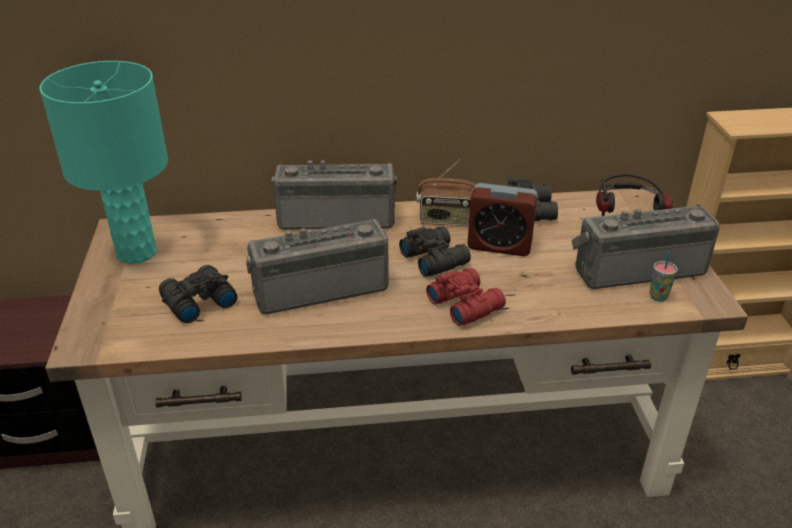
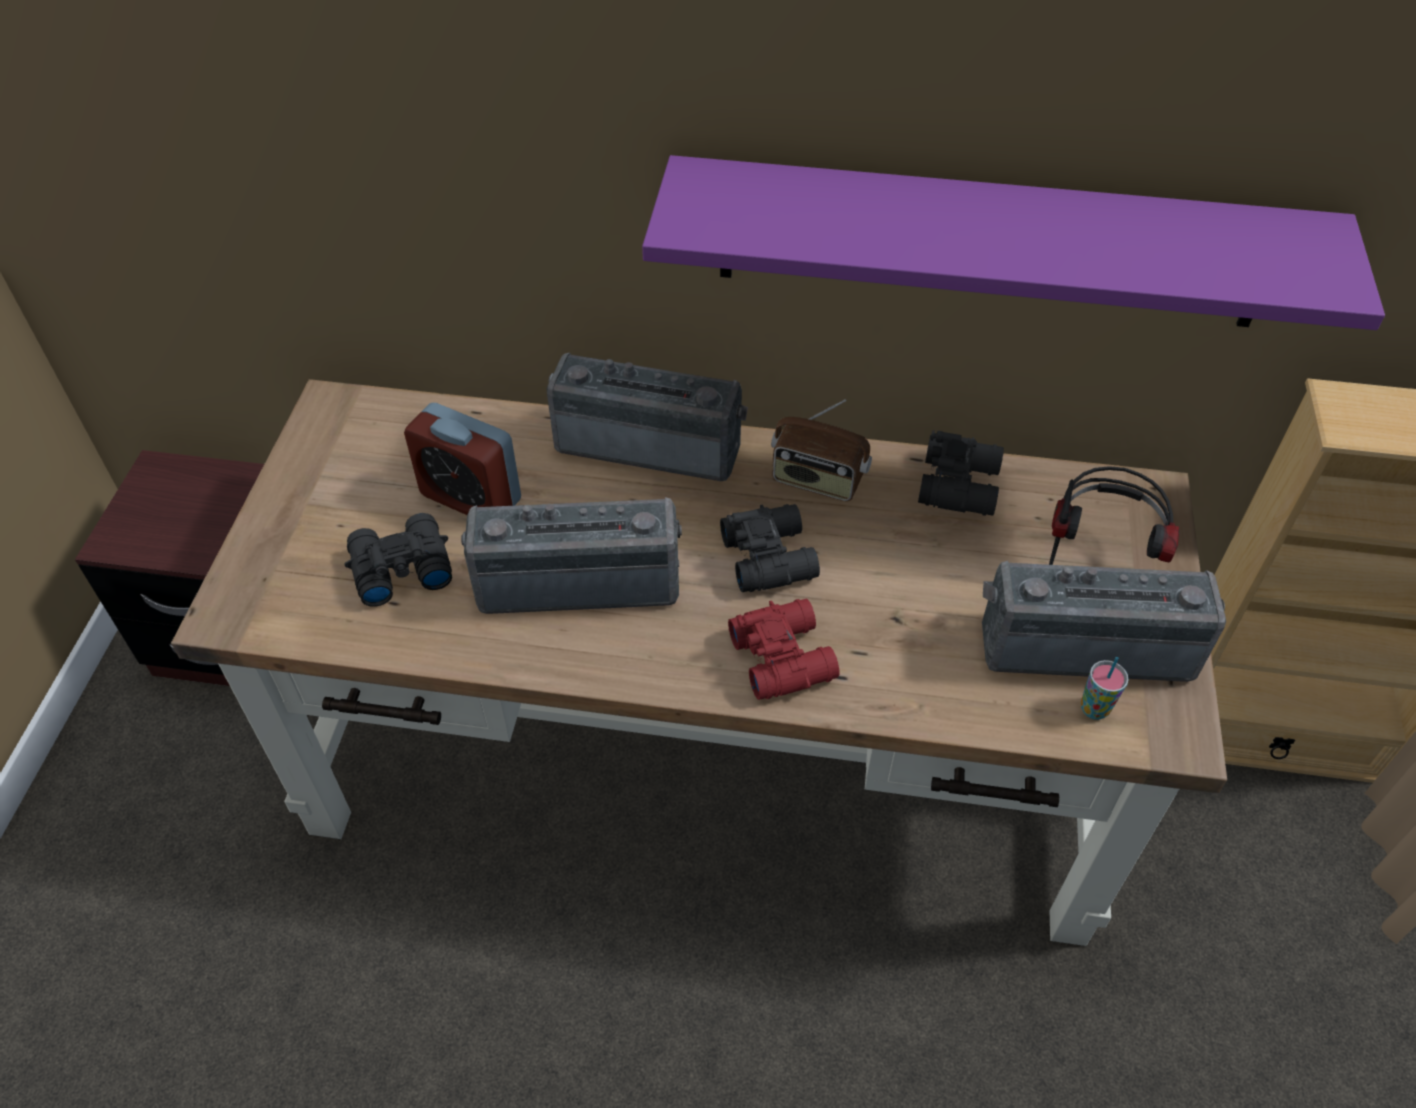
camera: 15 degrees right, 15 degrees up
turquoise table lamp [40,61,168,264] -> none
alarm clock [467,183,538,256] -> alarm clock moved to [404,403,521,515]
none -> purple shelf [642,155,1385,330]

